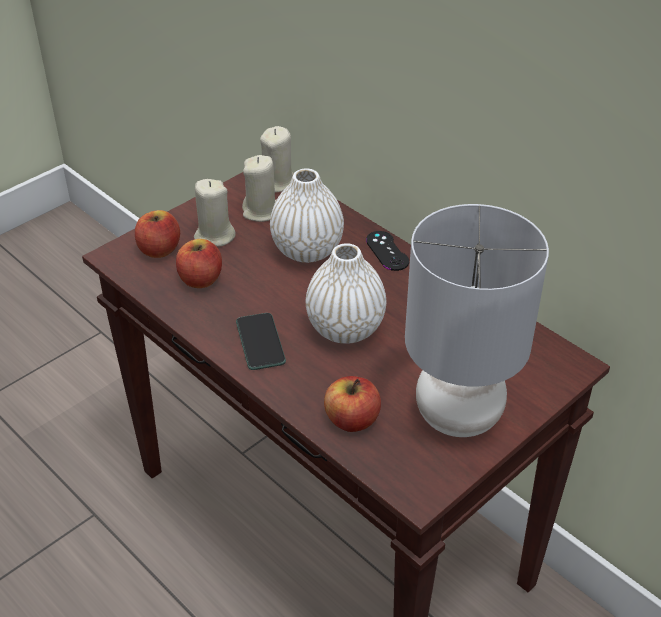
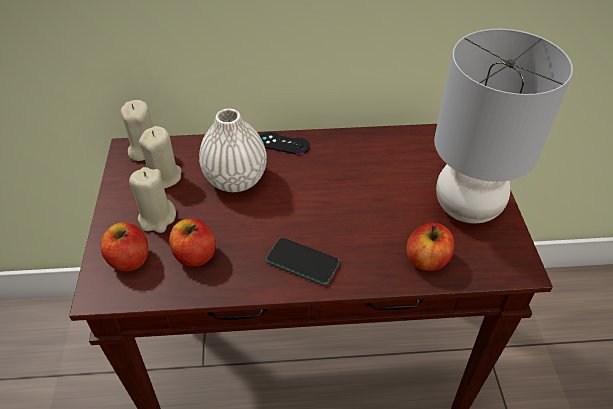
camera: 50 degrees left, 5 degrees up
white vase [306,243,386,344] -> none

